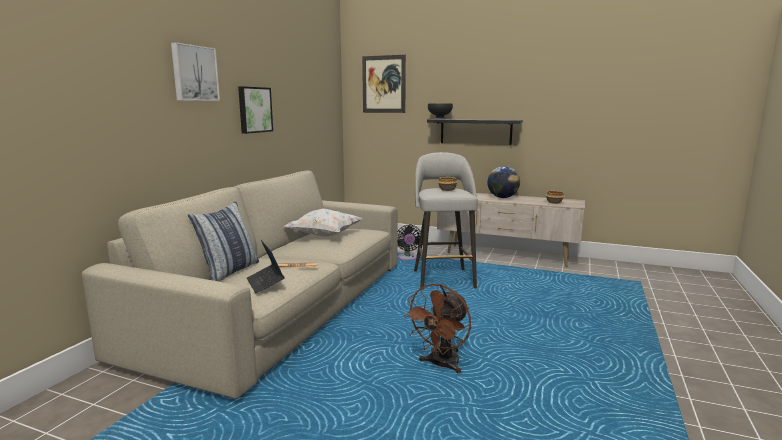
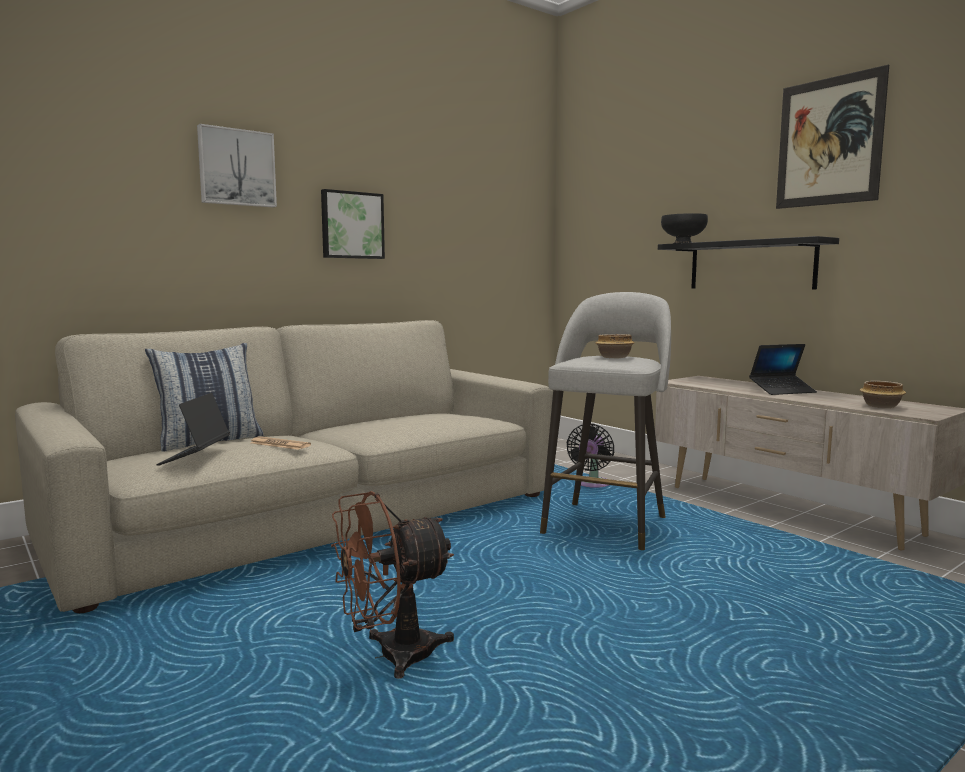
camera: 30 degrees right, 5 degrees down
white pillow [284,209,362,236] -> none
picture [362,55,406,113] -> picture moved to [776,65,889,209]
globe [487,166,520,198] -> laptop [749,344,817,395]

